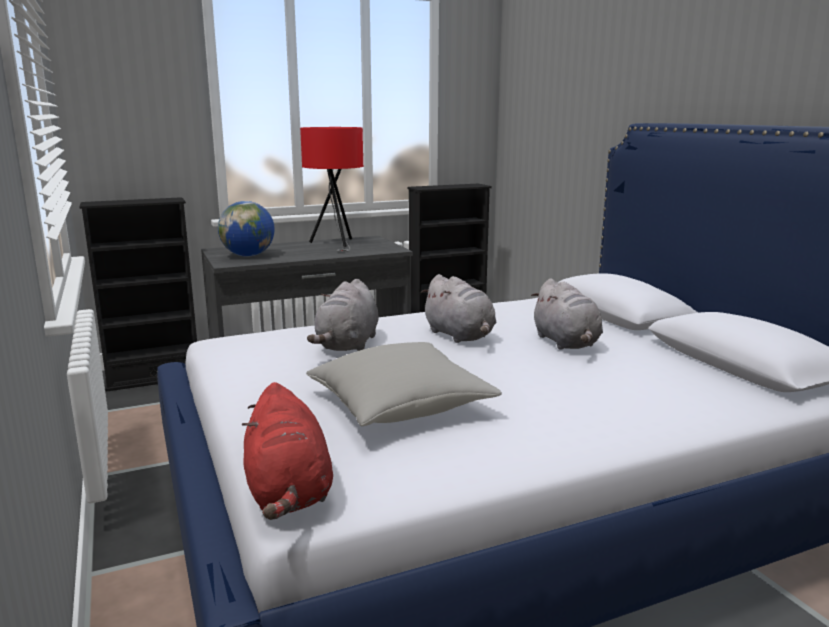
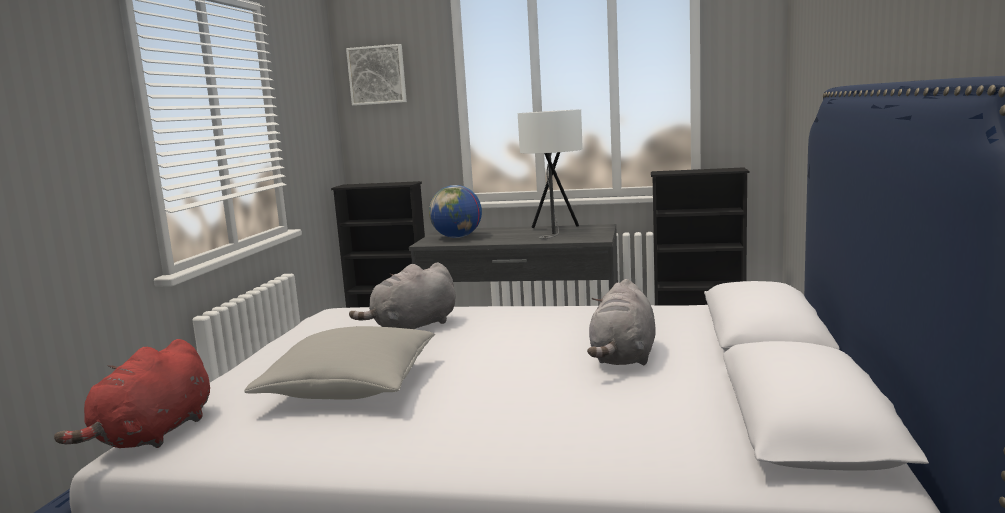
camera: 35 degrees right, 5 degrees down
red table lamp [300,127,363,252] -> white table lamp [518,109,583,239]
grey plush toy [421,274,496,343] -> none
none -> picture [346,44,407,106]

